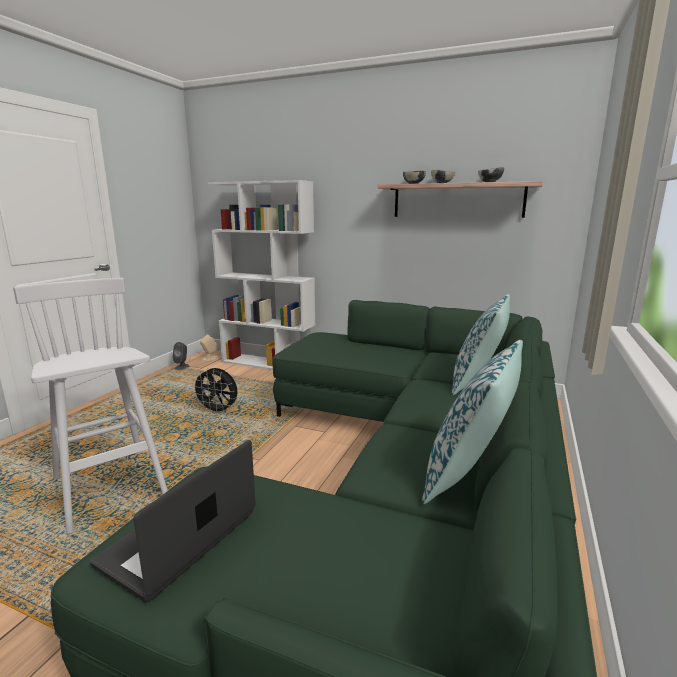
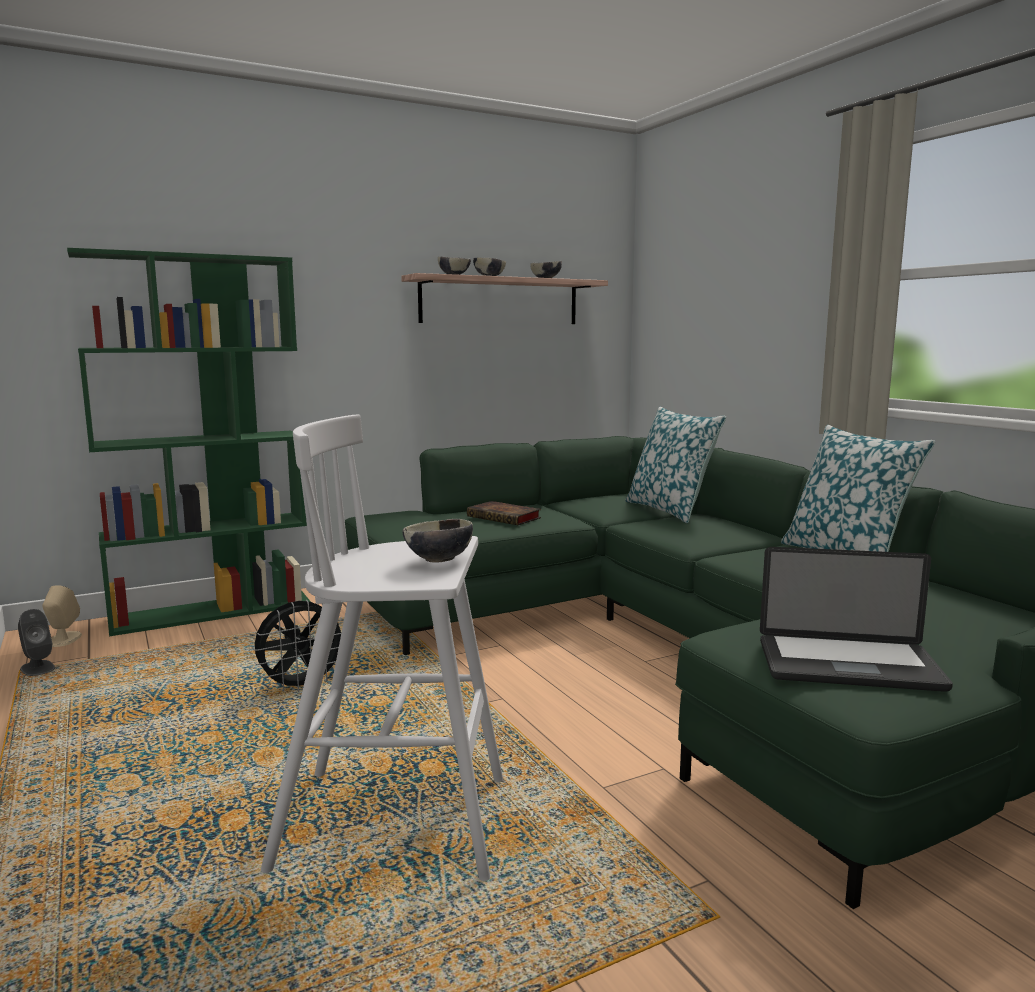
camera: 50 degrees left, 5 degrees down
laptop [90,440,255,602] -> laptop turned 60 degrees counterclockwise [760,547,953,692]
white bookcase [208,180,315,370] -> green bookcase [67,248,311,636]
none -> bowl [403,519,473,563]
none -> book [467,501,541,525]

